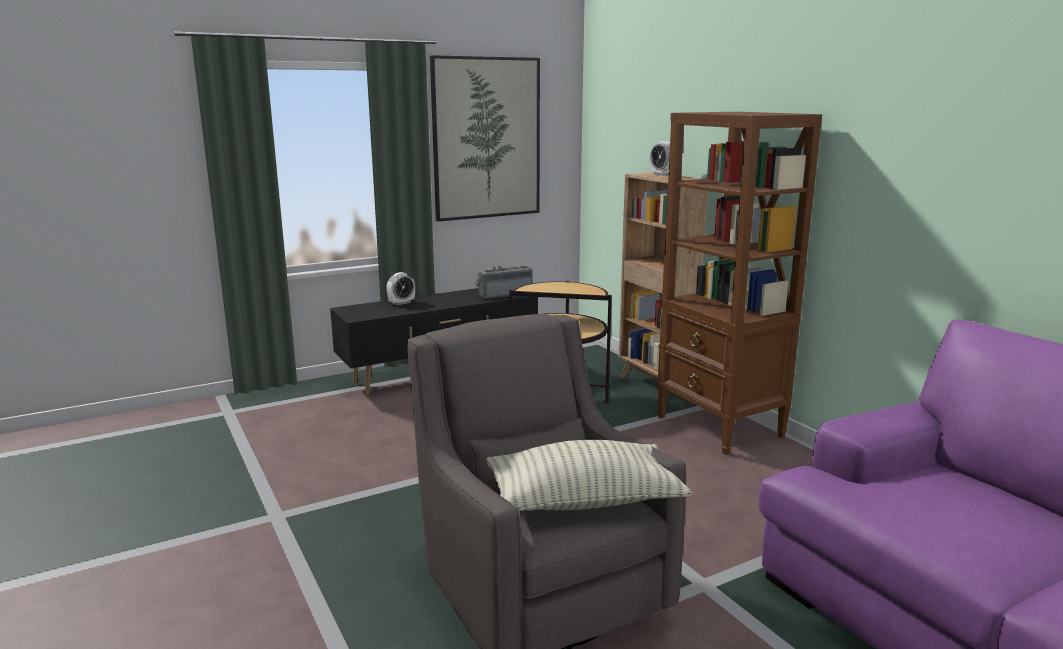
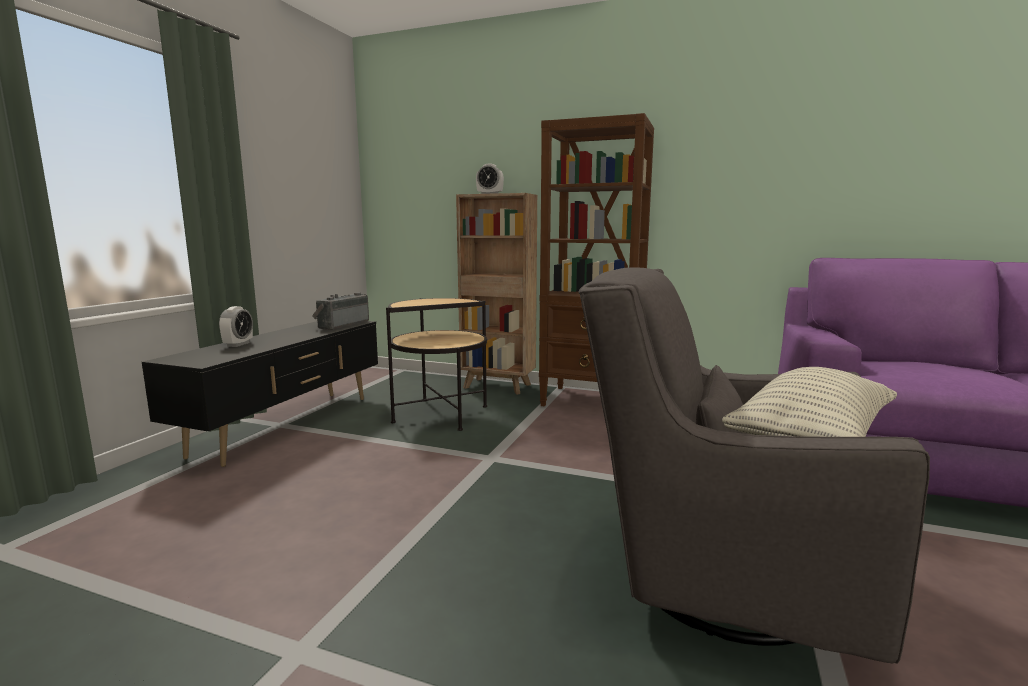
camera: 40 degrees left, 5 degrees down
picture [430,55,540,222] -> none

